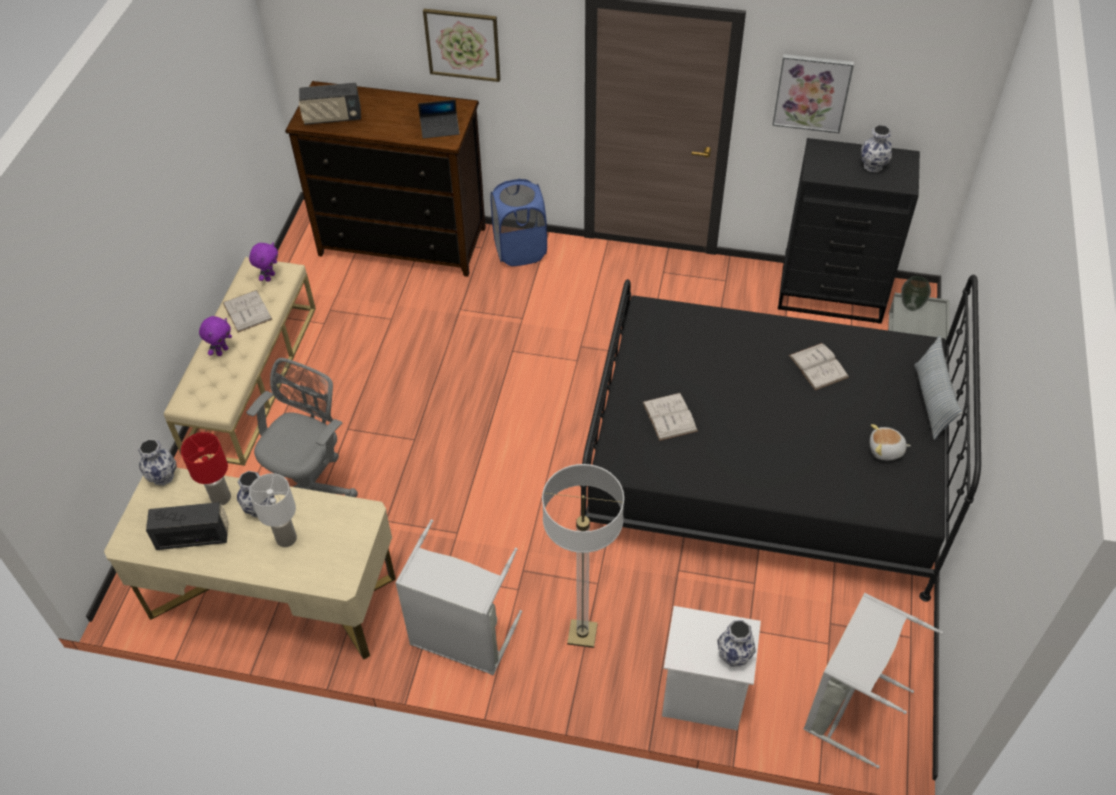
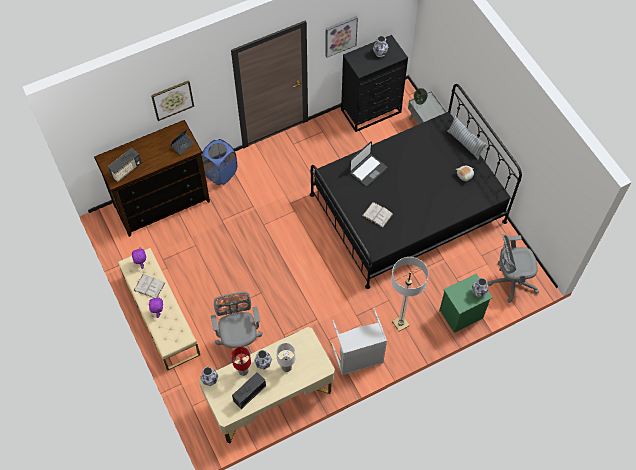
camera: 40 degrees left, 10 degrees up
white nightstand [662,606,761,730] -> green nightstand [439,273,493,333]
white book [789,343,849,390] -> none
grey laundry basket [804,593,943,768] -> grey office chair [488,234,539,303]
none -> laptop [349,141,387,186]

